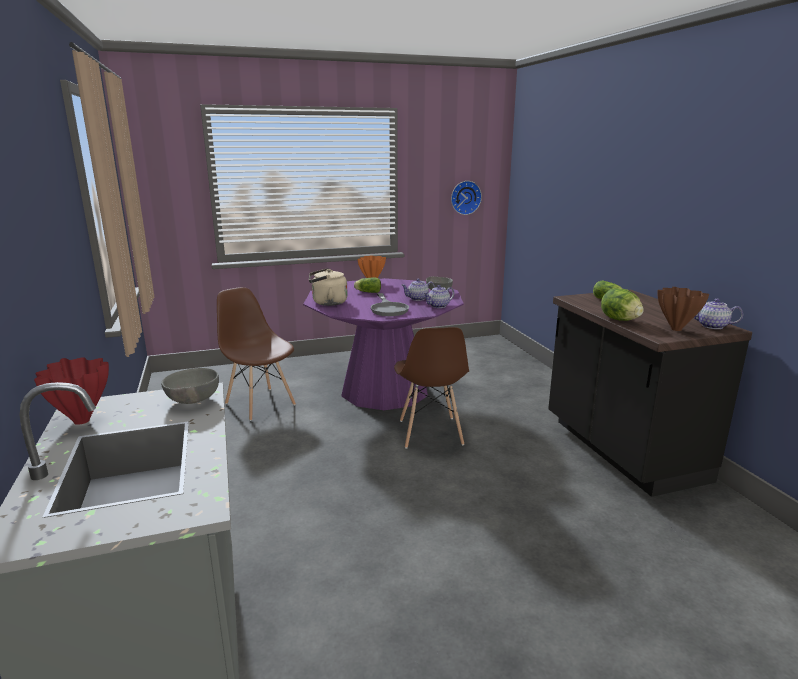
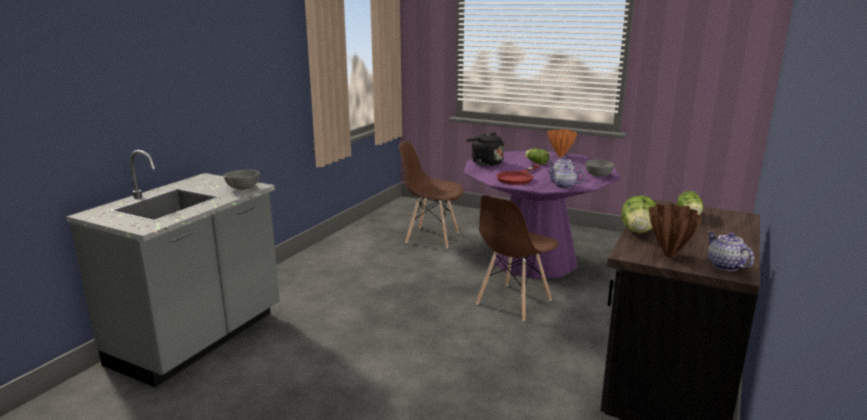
camera: 45 degrees right, 0 degrees up
red vase [34,357,109,425] -> none
brown chair [217,287,296,421] -> brown chair turned 75 degrees counterclockwise [399,141,463,248]
beige kettle [309,268,348,306] -> black kettle [466,133,504,166]
grey frying pan [371,293,409,316] -> red frying pan [497,164,540,185]
wall clock [451,181,482,215] -> none

